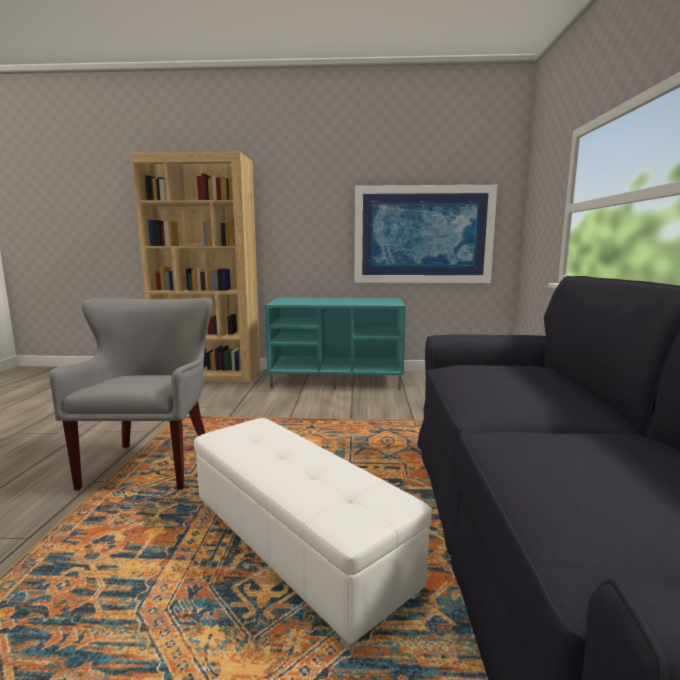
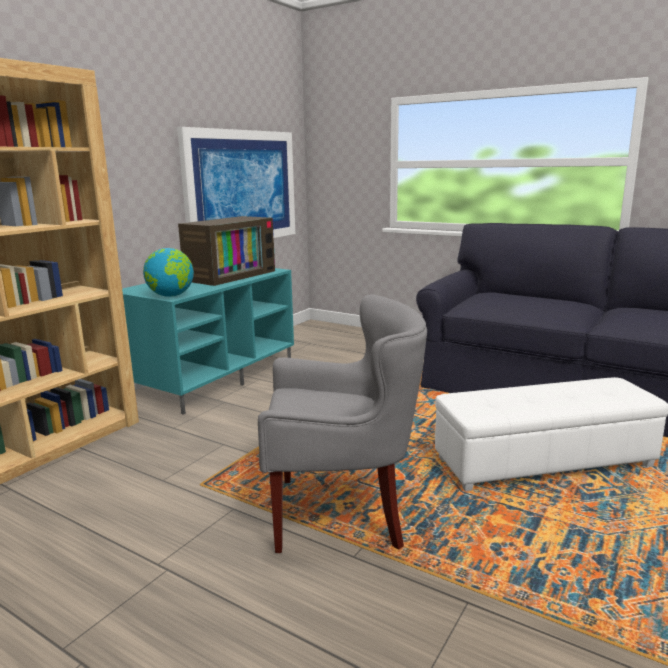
camera: 60 degrees left, 5 degrees up
grey armchair [49,298,213,491] -> grey armchair turned 150 degrees clockwise [258,294,427,553]
none -> globe [143,248,194,297]
none -> television [178,216,275,286]

